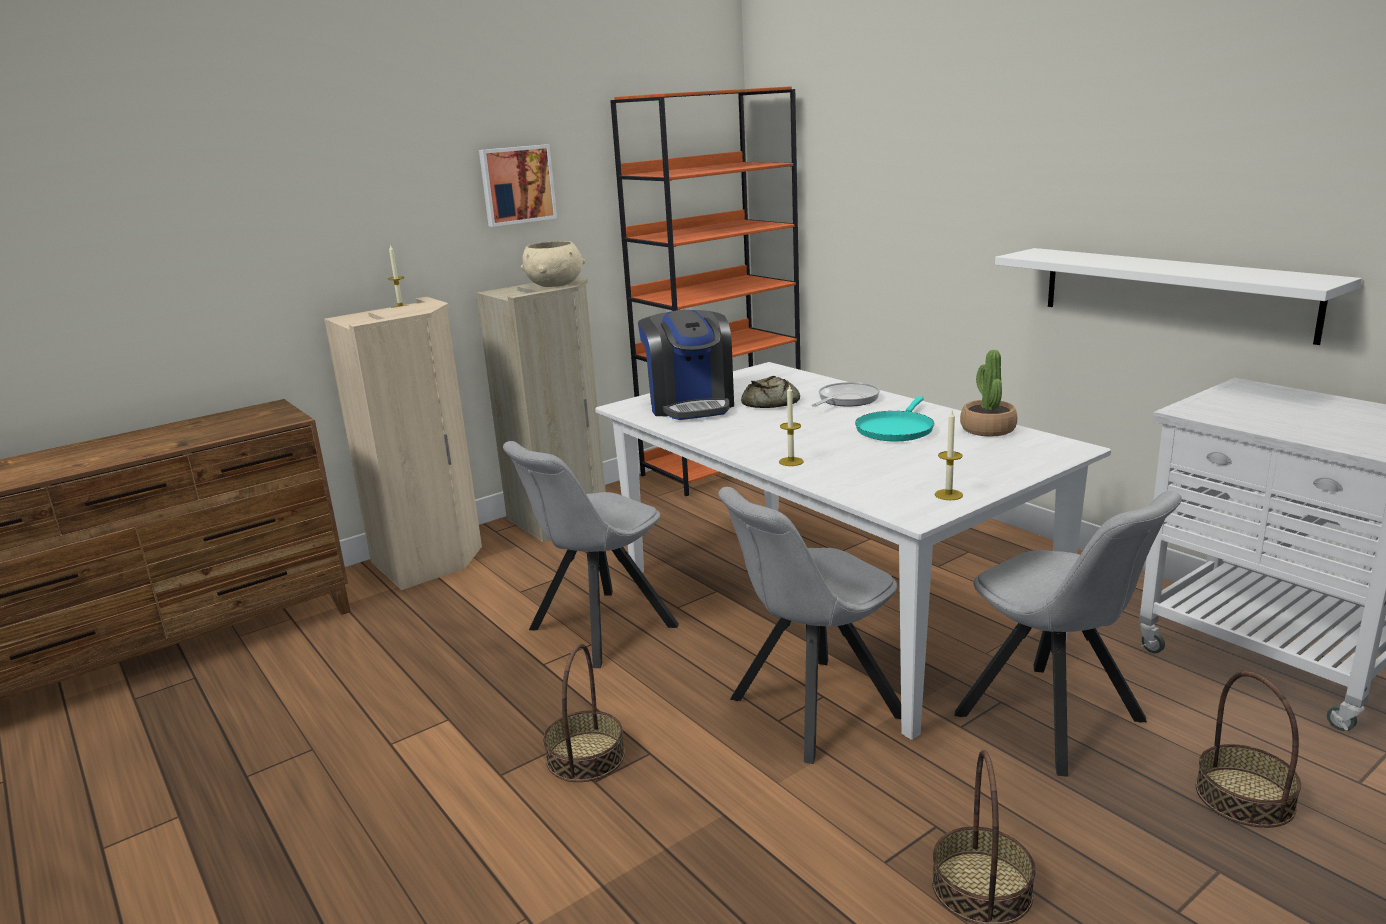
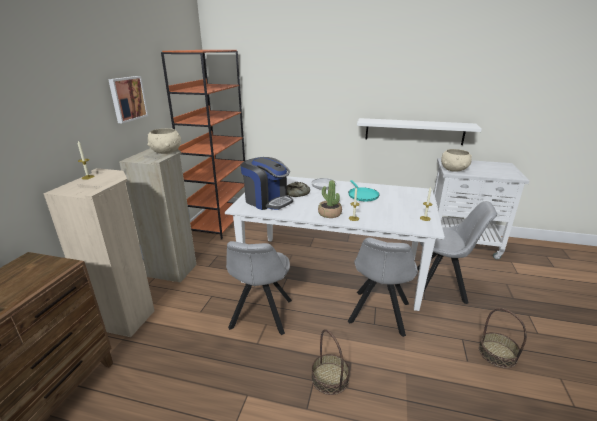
camera: 40 degrees left, 5 degrees up
potted plant [960,350,1017,436] -> potted plant moved to [318,180,342,218]
basket [1196,671,1301,828] -> none
none -> beige bowl [441,149,472,172]

